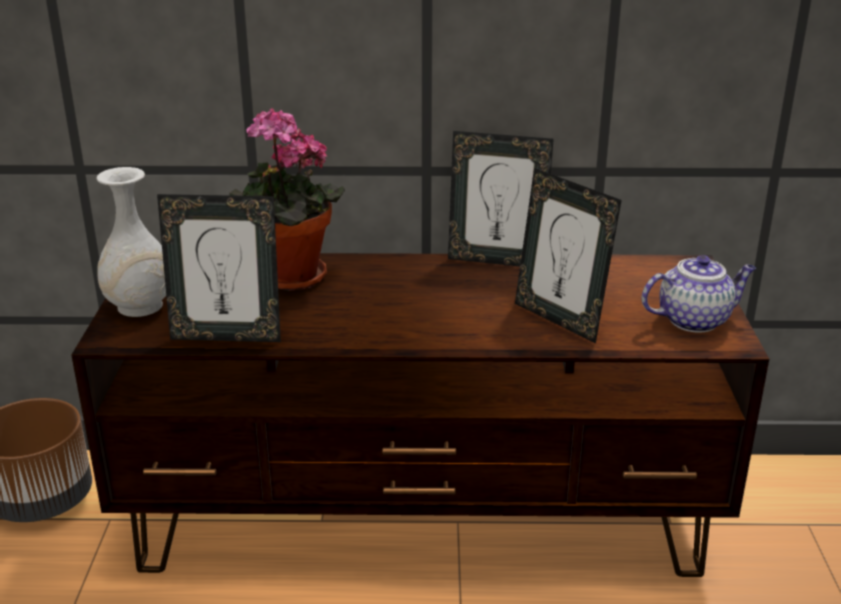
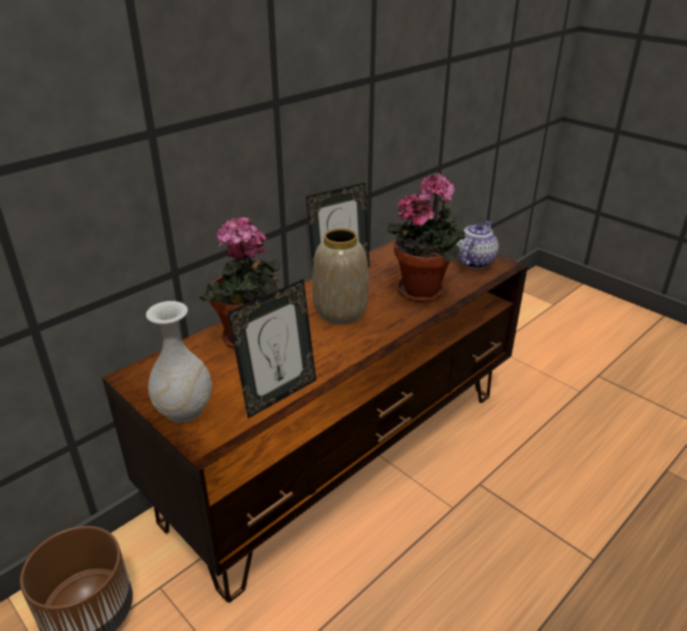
camera: 45 degrees left, 5 degrees up
picture frame [515,168,622,344] -> potted plant [387,173,465,302]
none -> vase [312,228,369,325]

